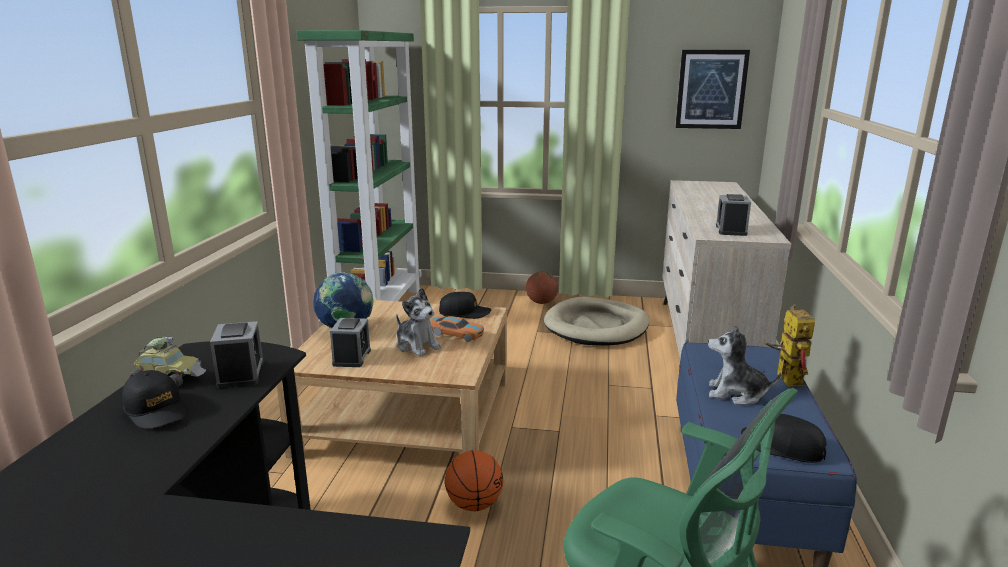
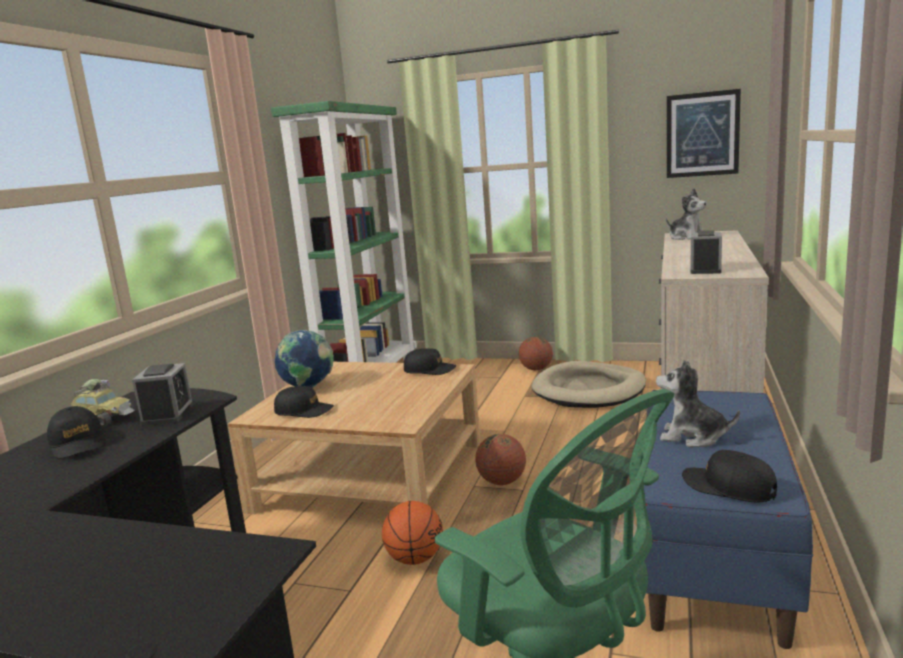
camera: 10 degrees right, 5 degrees down
alarm clock [330,318,371,367] -> black cap [274,386,334,418]
plush toy [396,288,442,356] -> plush toy moved to [666,188,707,240]
toy car [431,316,484,342] -> none
toy robot [766,304,815,387] -> none
none -> basketball [475,434,526,485]

